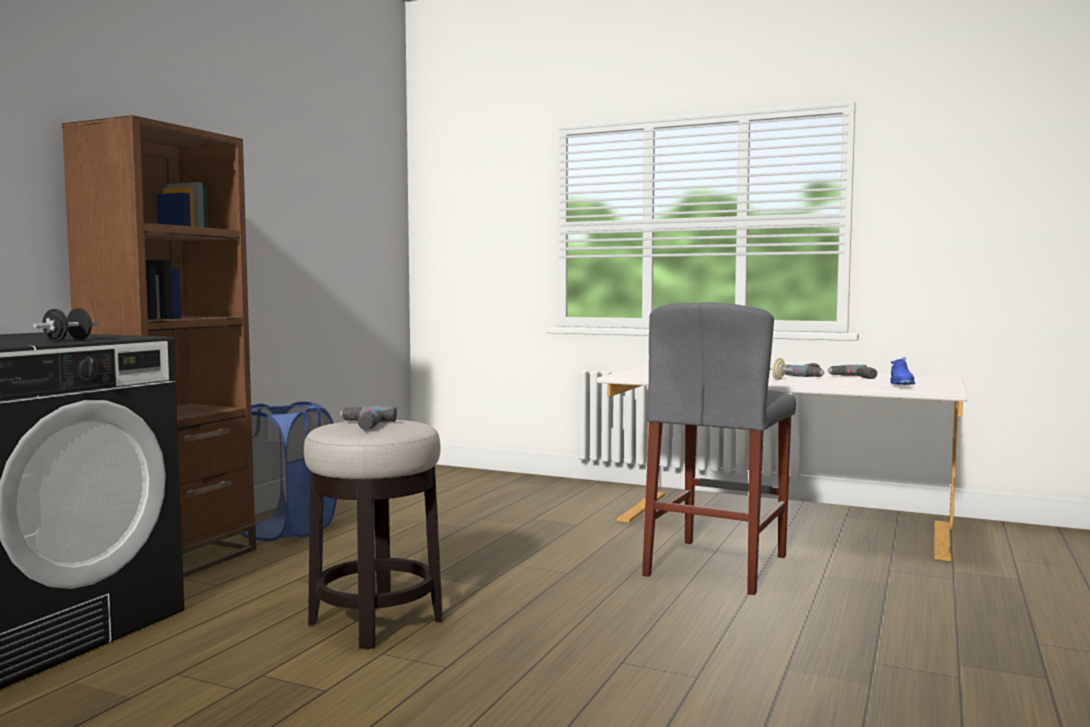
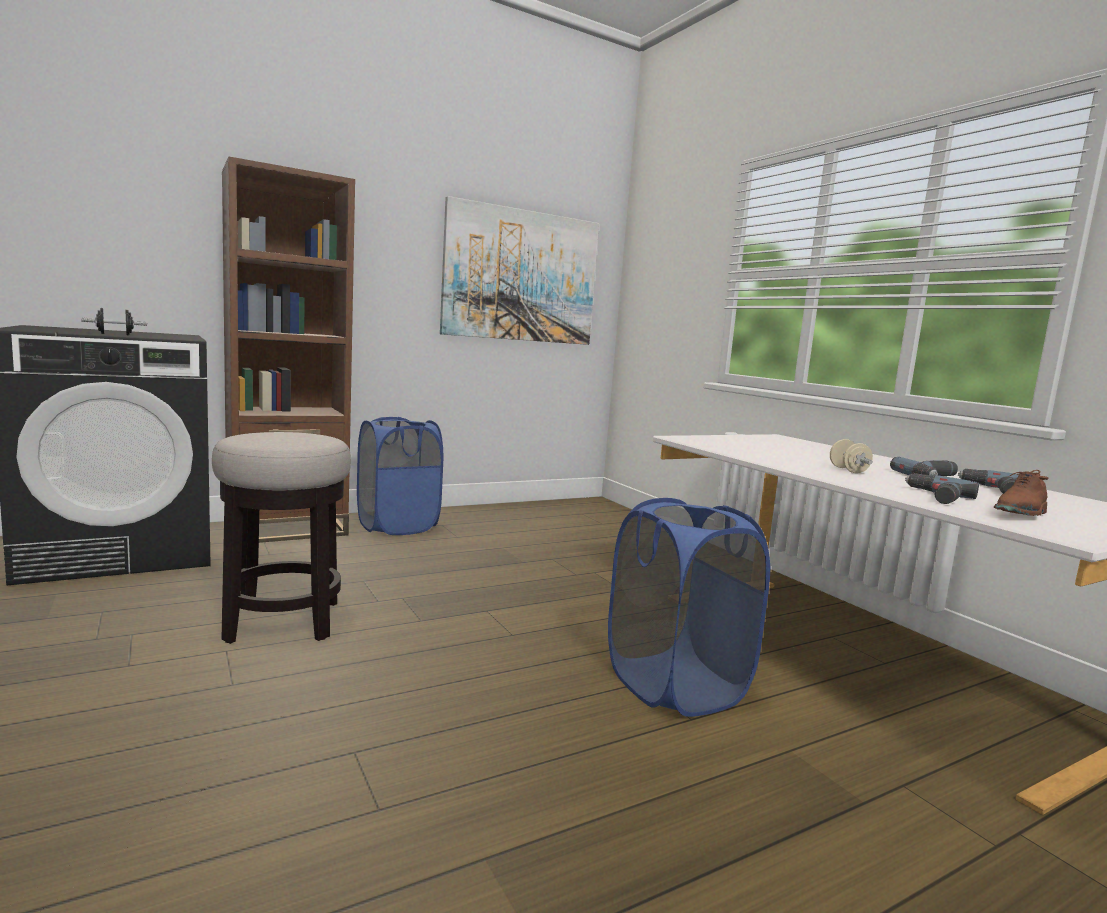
camera: 35 degrees right, 5 degrees up
power drill [340,406,397,430] -> power drill moved to [905,473,979,504]
grey stool [642,302,796,595] -> blue laundry basket [608,498,770,717]
blue shoe [890,357,915,385] -> brown shoe [994,470,1049,516]
none -> picture [440,196,599,345]

